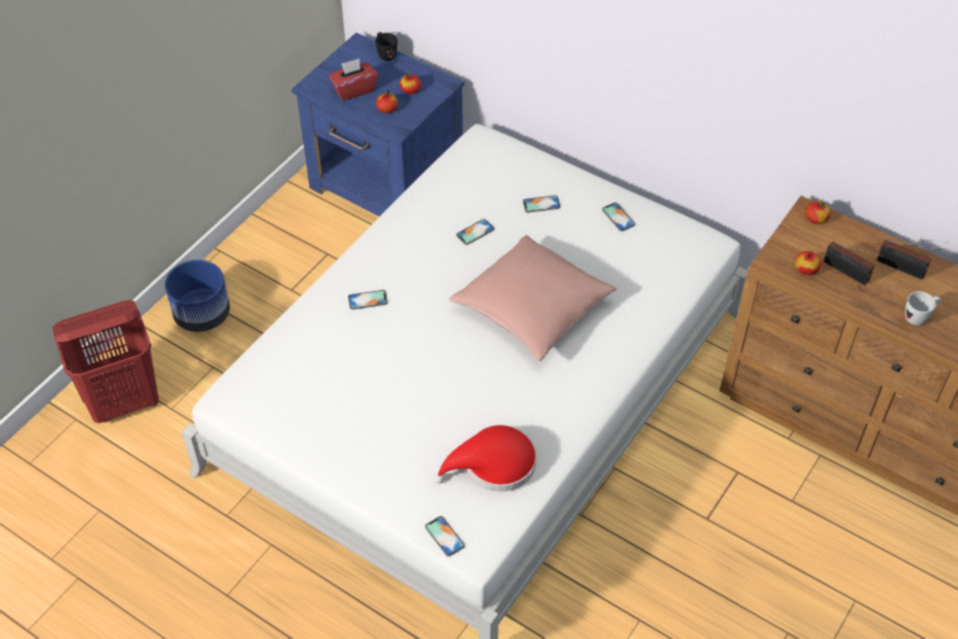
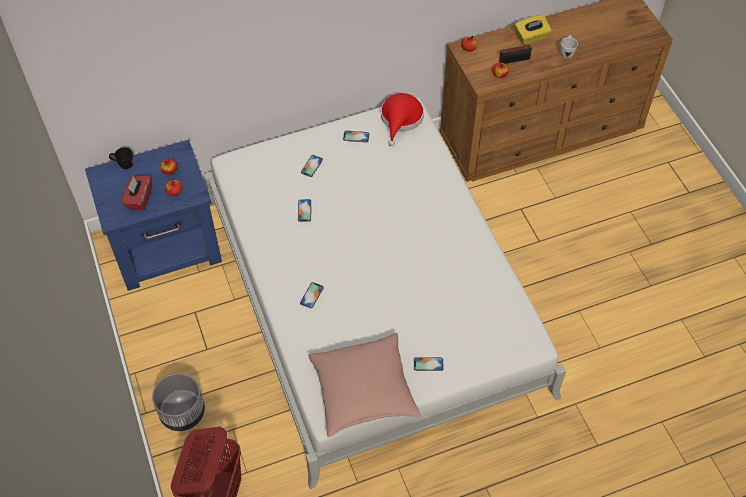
camera: 55 degrees left, 5 degrees up
blue planter [165,260,230,332] -> grey planter [152,373,205,431]
phone [425,516,465,557] -> phone moved to [414,357,444,371]
red hat [433,425,537,492] -> red hat moved to [381,93,424,146]
pink pillow [449,235,617,361] -> pink pillow moved to [308,333,420,437]
radio [877,240,942,280] -> yellow tissue box [515,15,552,46]

